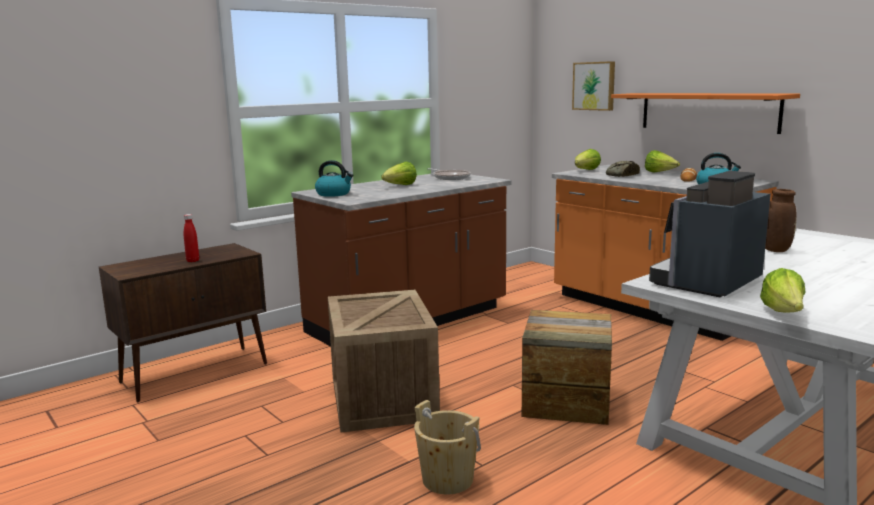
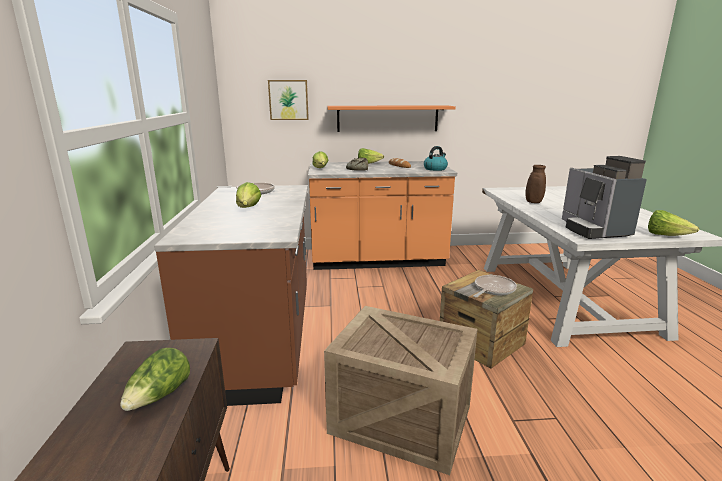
camera: 55 degrees left, 5 degrees up
red bottle [184,214,199,262] -> lettuce [120,348,190,411]
kettle [315,160,353,197] -> none
beige bucket [414,400,481,494] -> none
none -> frying pan [474,275,517,297]

